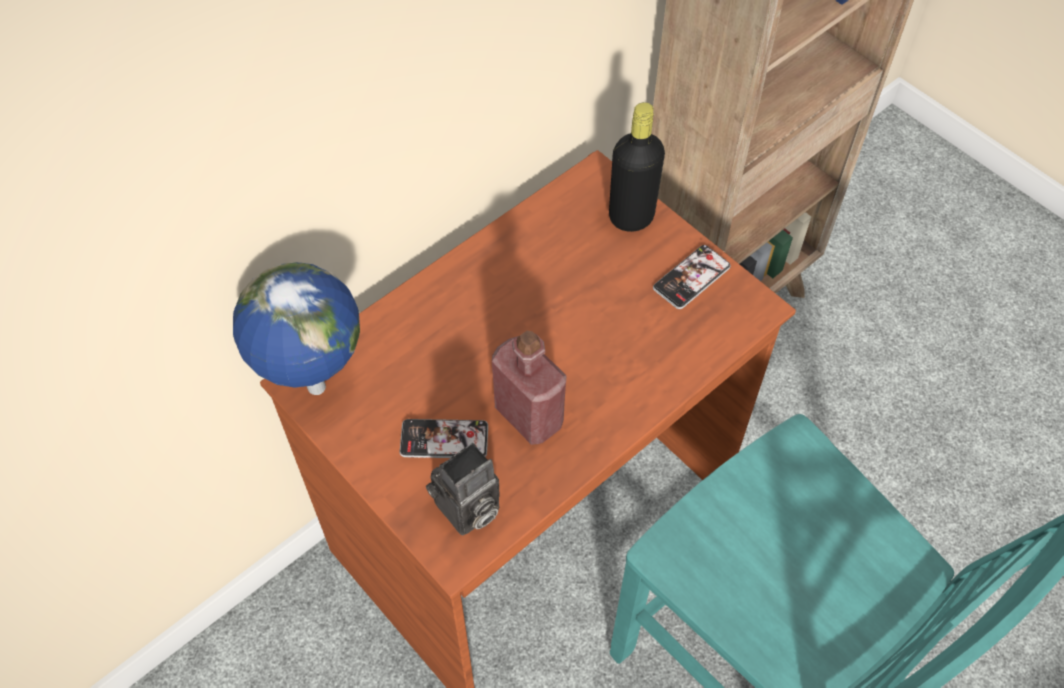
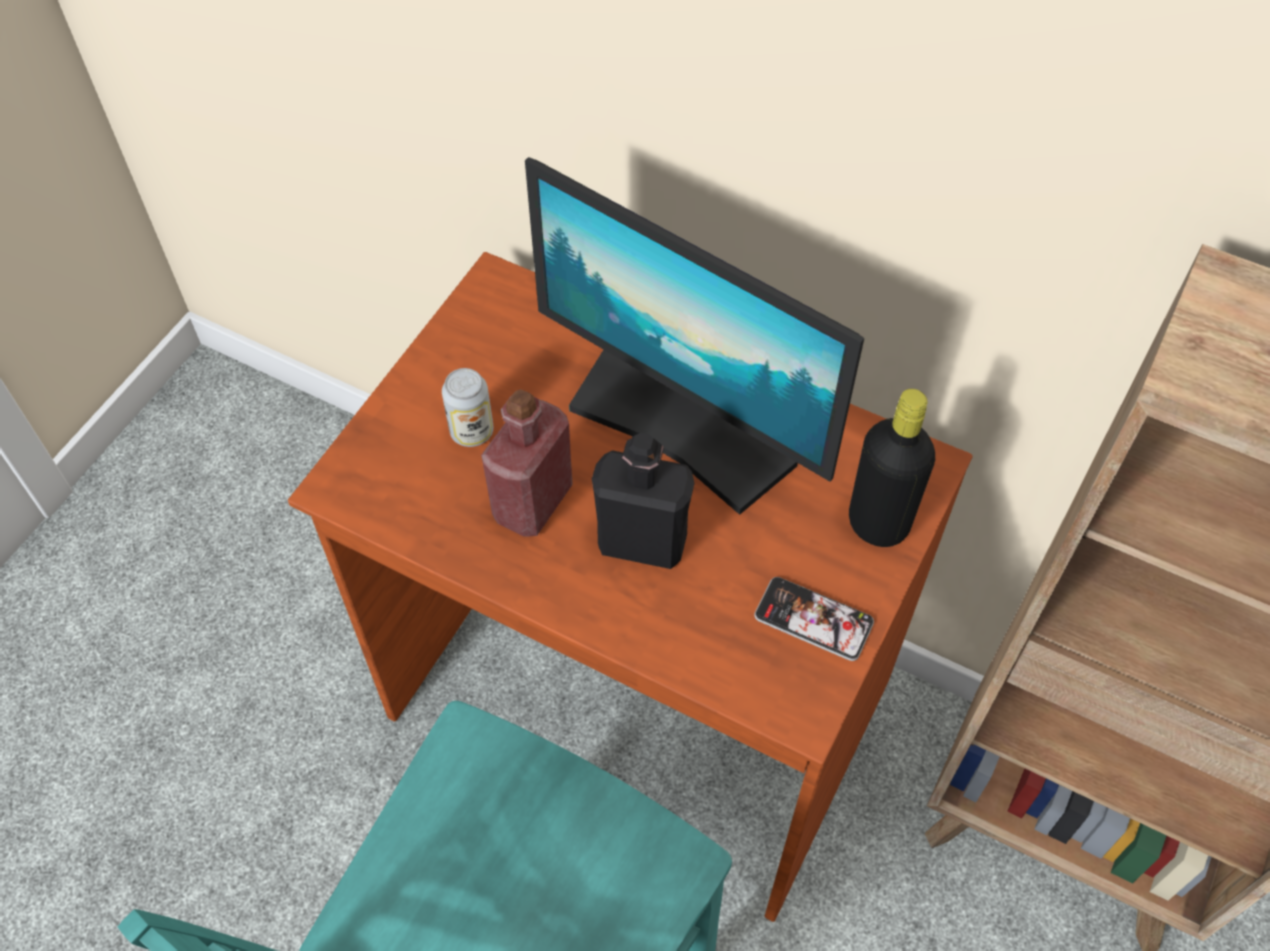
camera: 70 degrees right, 0 degrees up
globe [233,262,360,395] -> none
phone [399,419,488,458] -> can [442,368,493,447]
camera [426,443,500,536] -> none
none -> monitor [525,157,864,515]
none -> black bottle [592,433,695,569]

